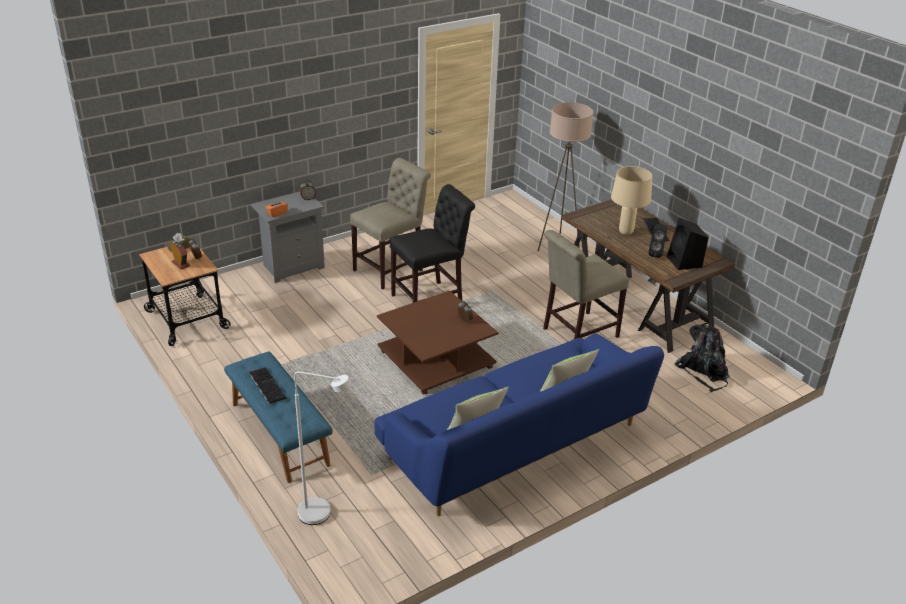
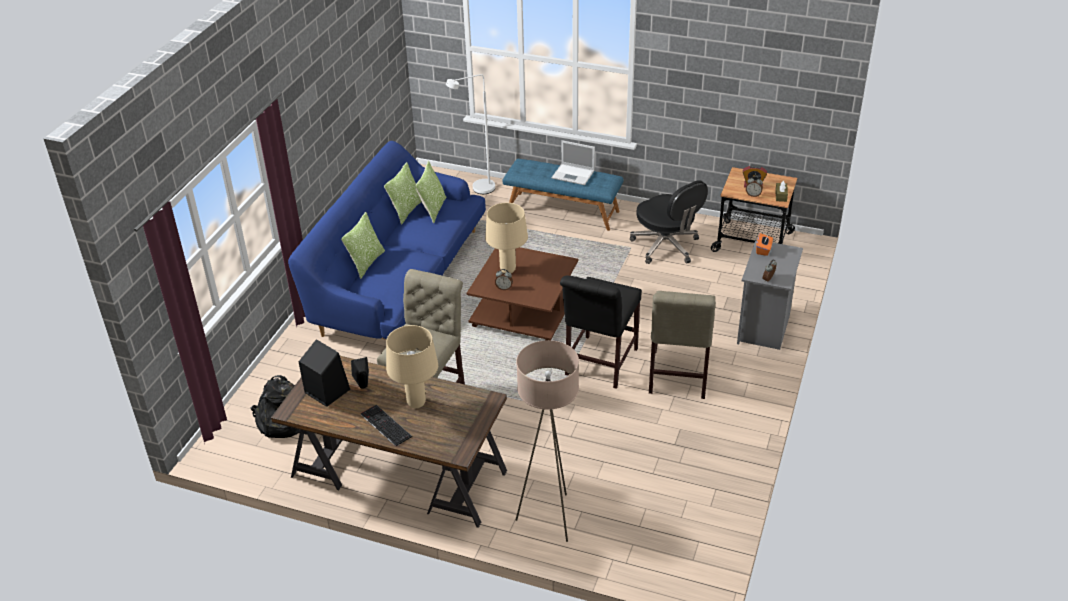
camera: 145 degrees right, 5 degrees up
keyboard [249,367,287,404] -> laptop [552,140,595,185]
none -> pillow [415,161,446,224]
none -> beige table lamp [485,203,528,273]
none -> black office chair [630,180,708,264]

